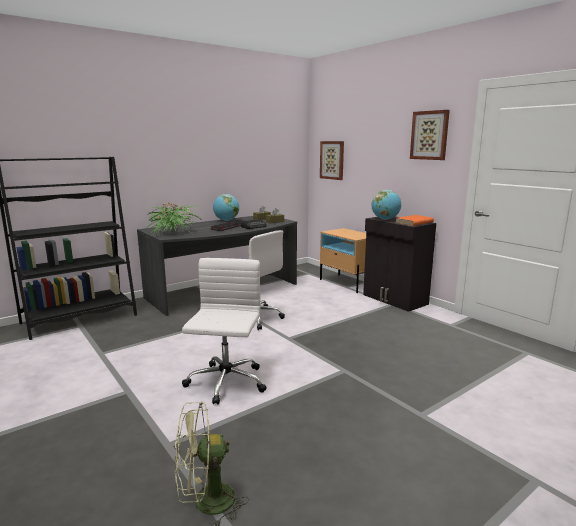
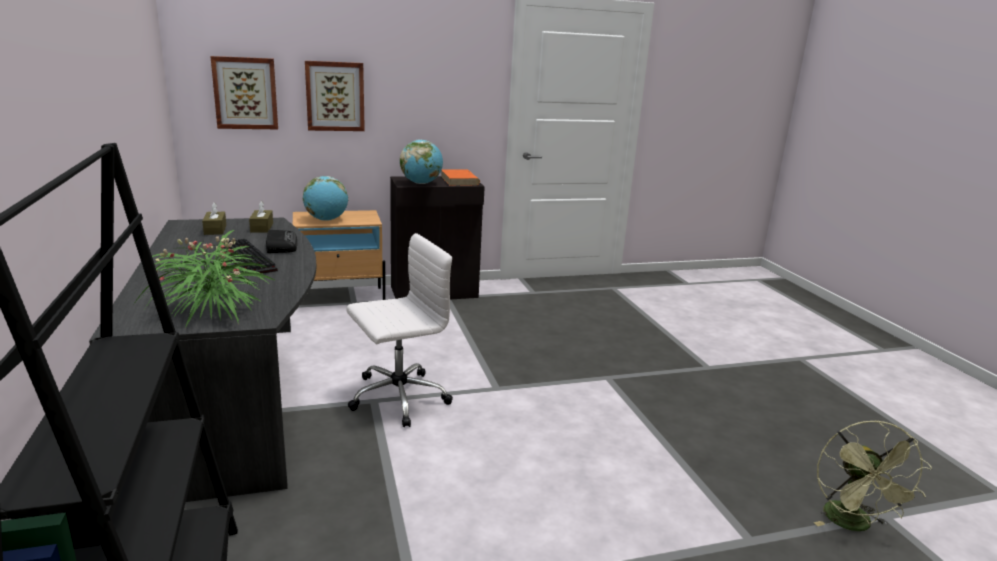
camera: 70 degrees left, 5 degrees up
white office chair [182,258,267,404] -> none
globe [213,194,239,221] -> globe moved to [303,176,348,221]
picture [410,110,450,160] -> picture moved to [305,61,365,131]

